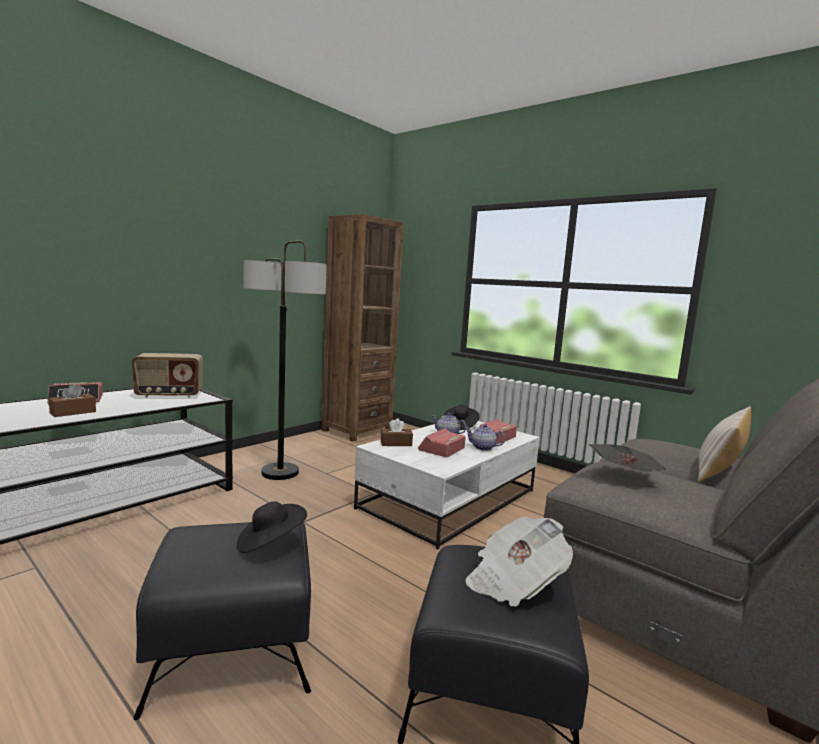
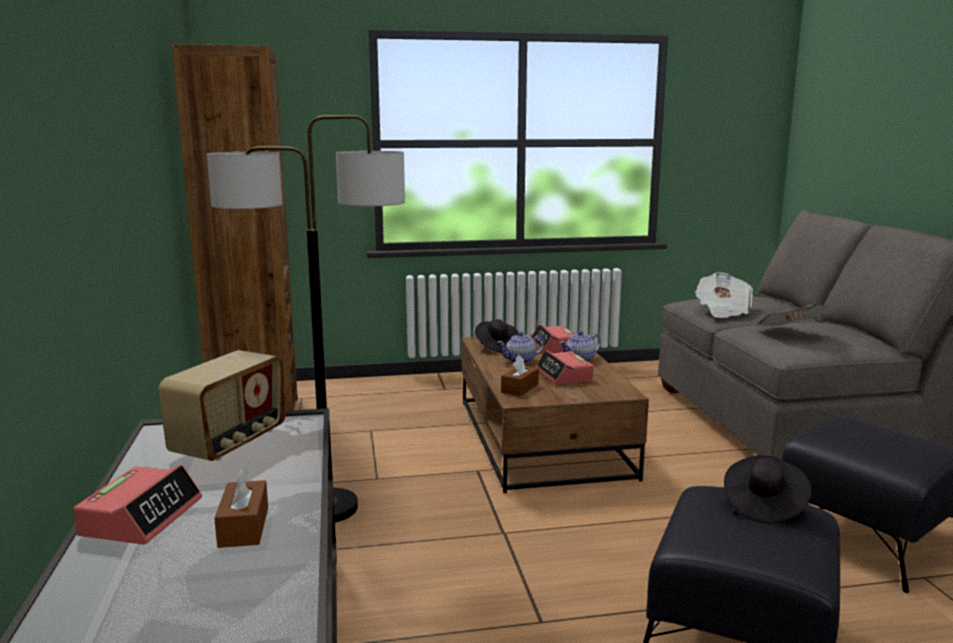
camera: 50 degrees left, 5 degrees up
white coffee table [354,421,540,549] -> brown coffee table [462,332,649,493]
newspaper [465,517,573,607] -> newspaper moved to [695,272,753,318]
beige pillow [698,406,751,482] -> none

